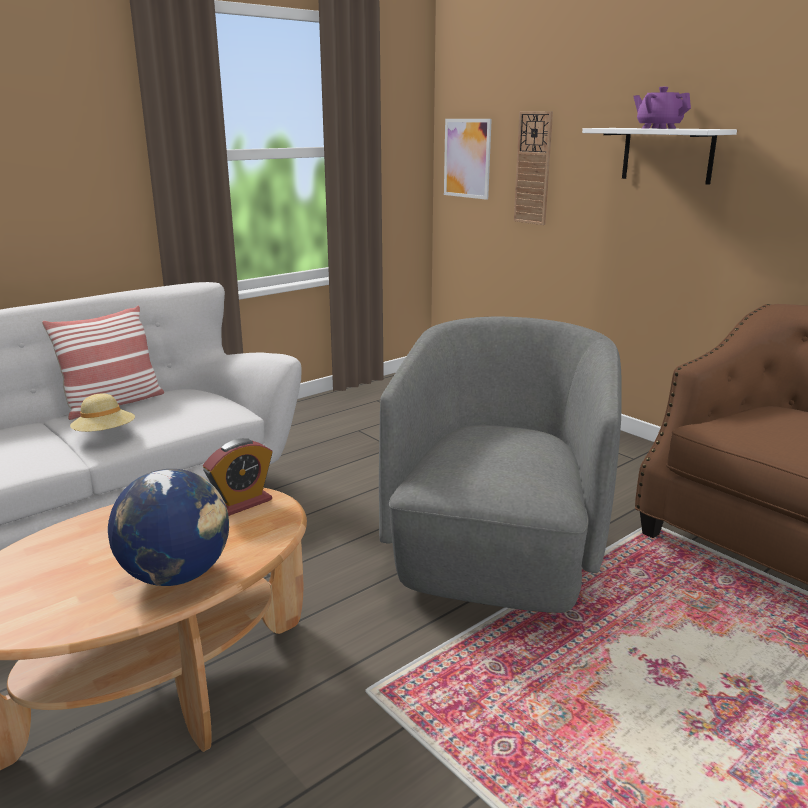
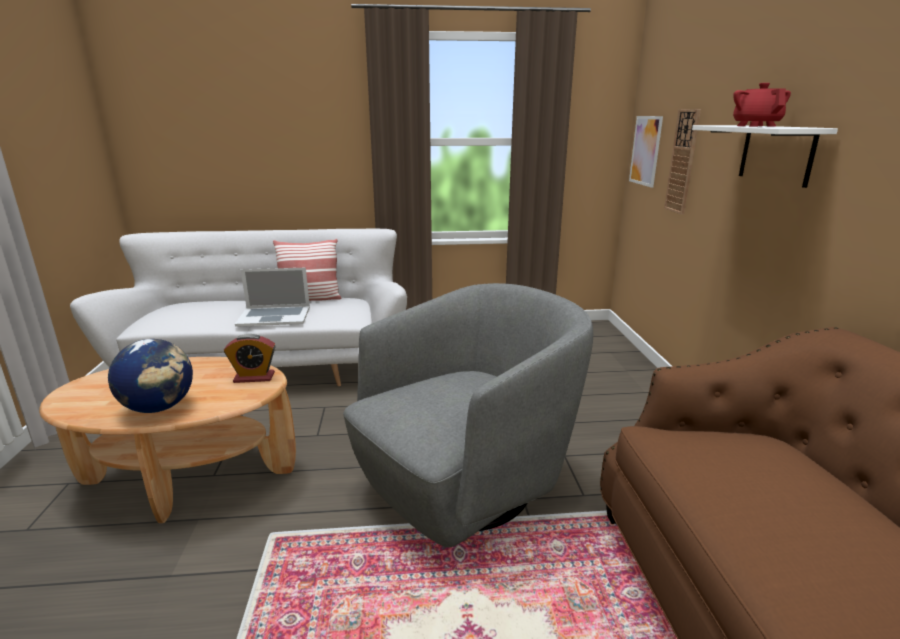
camera: 35 degrees right, 0 degrees up
beige hat [70,393,135,432] -> laptop [235,268,310,327]
purple teapot [633,87,691,129] -> red teapot [733,83,791,127]

